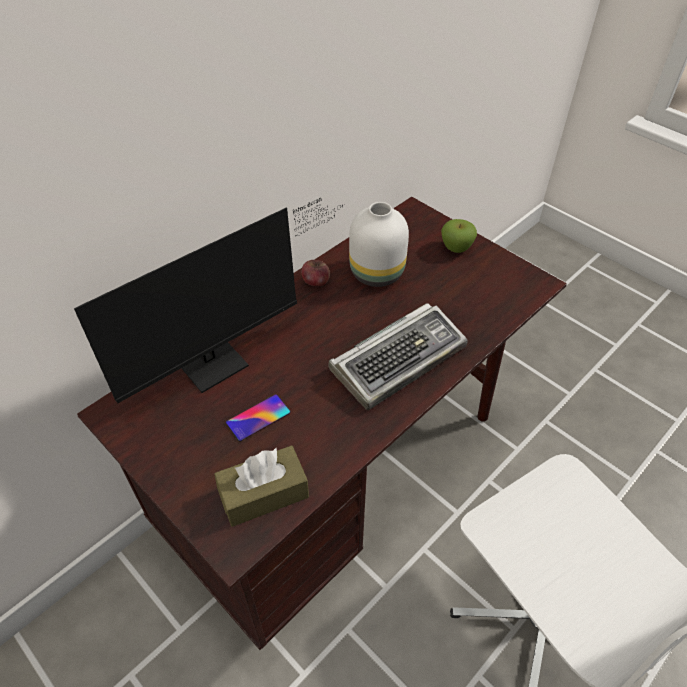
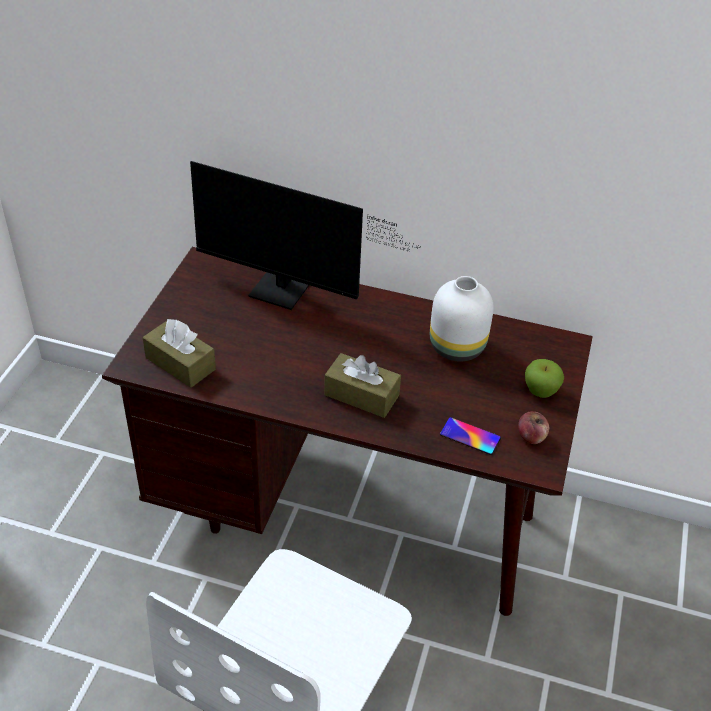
camera: 60 degrees right, 5 degrees down
phone [226,394,291,442] -> phone moved to [440,417,501,455]
apple [302,260,330,286] -> apple moved to [518,411,549,444]
keyboard [328,303,468,410] -> brown tissue box [324,353,401,418]

